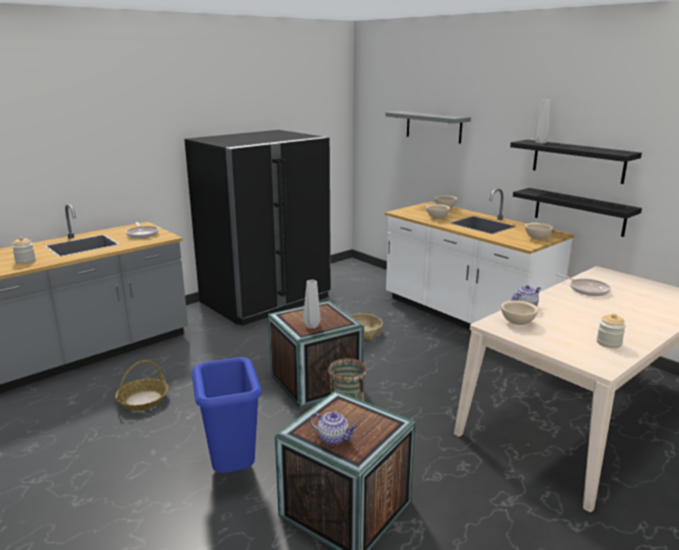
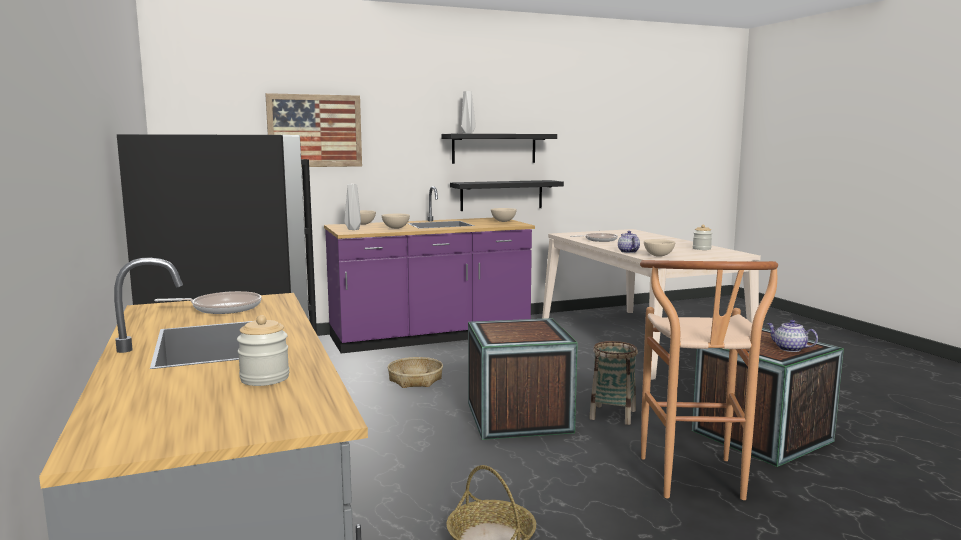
camera: 70 degrees left, 10 degrees down
blue trash can [192,357,262,473] -> brown stool [640,260,778,500]
grey vase [303,280,321,329] -> grey vase moved to [344,184,361,230]
teapot [310,412,358,446] -> teapot turned 90 degrees counterclockwise [767,320,818,352]
grey shelf [385,111,471,144] -> picture [265,93,362,167]
white counter [385,189,574,330] -> purple counter [324,186,535,353]

